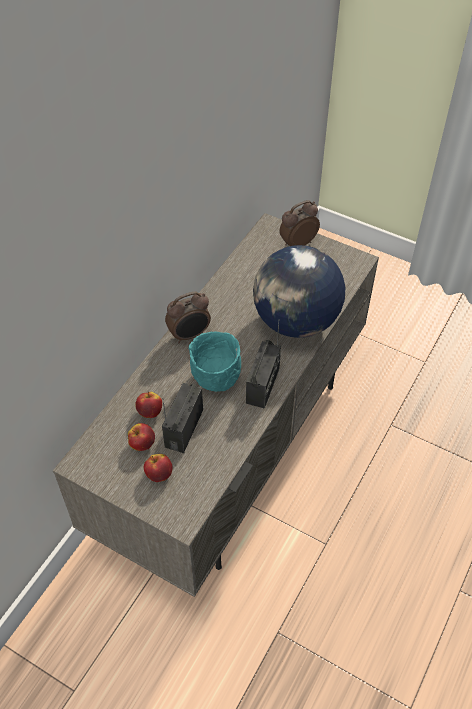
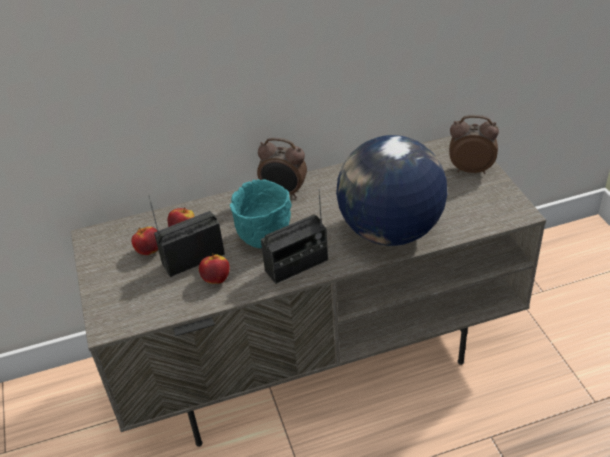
camera: 45 degrees right, 10 degrees down
apple [144,454,172,482] -> apple moved to [199,253,230,284]

